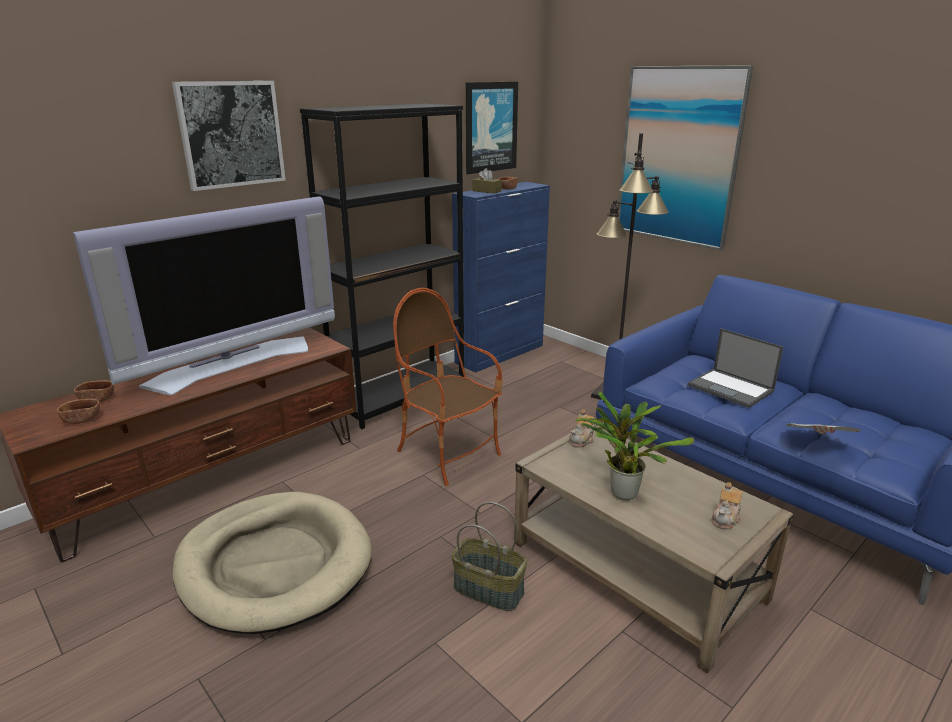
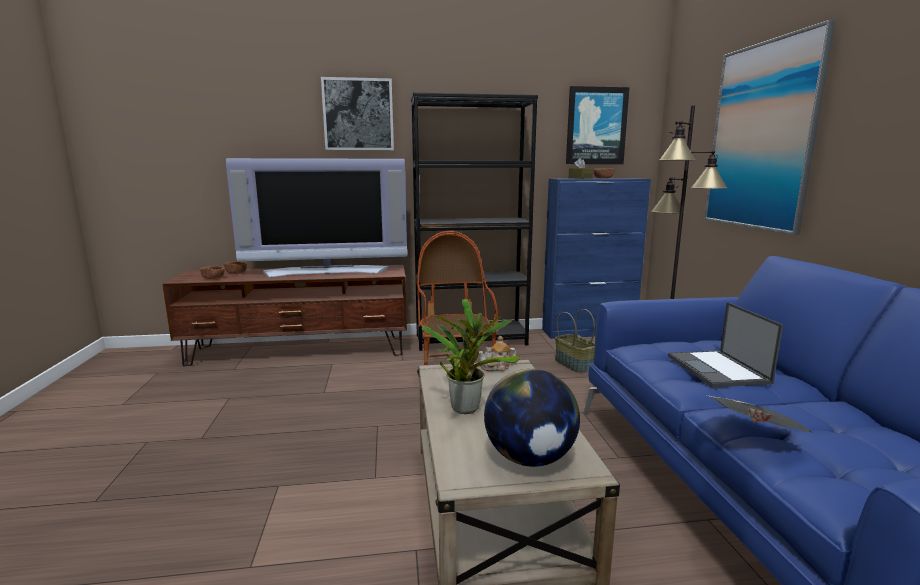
camera: 35 degrees right, 10 degrees down
beige dog bed [173,492,372,634] -> none
basket [451,502,527,611] -> basket moved to [555,309,595,373]
teapot [712,482,742,529] -> globe [484,369,580,467]

